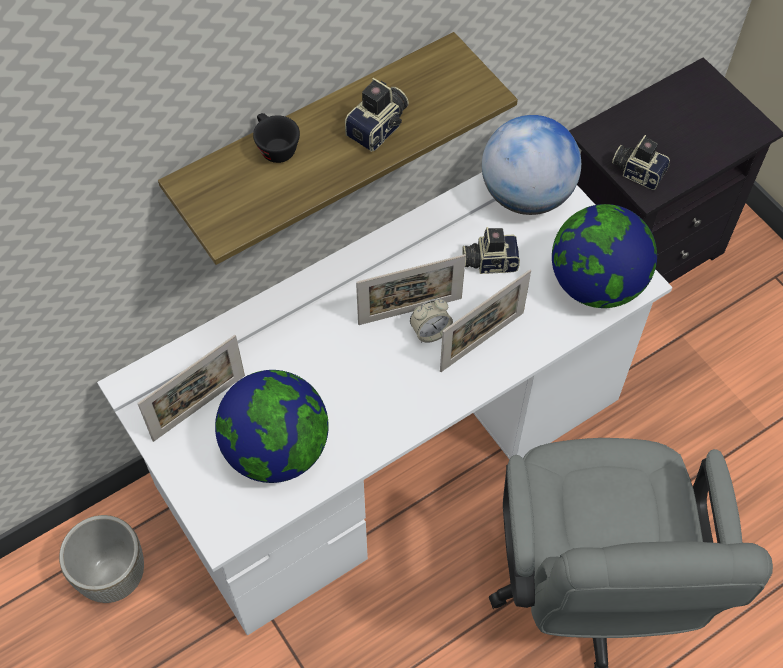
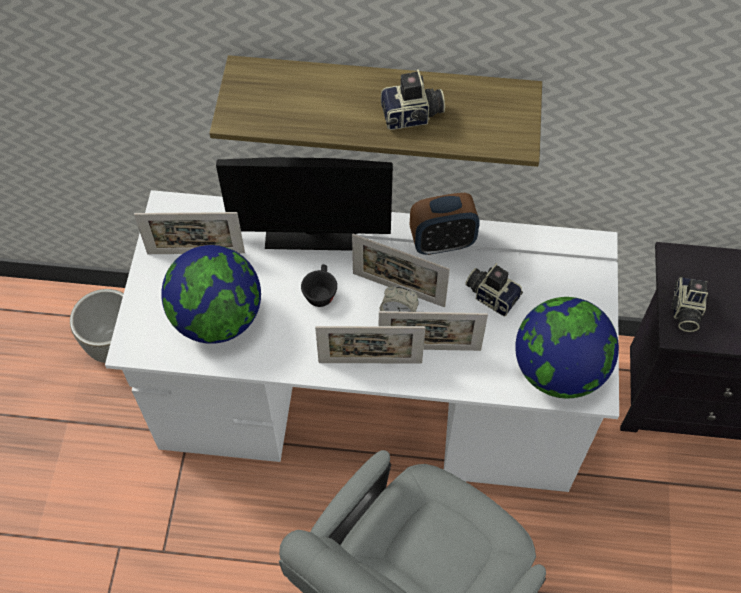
camera: 40 degrees right, 0 degrees up
black cup [253,113,300,163] -> black cup moved to [301,264,337,307]
globe [482,115,581,215] -> none
camera [612,135,670,190] -> camera turned 150 degrees counterclockwise [672,277,708,332]
none -> monitor [216,157,393,251]
none -> picture frame [315,326,425,364]
none -> alarm clock [410,193,480,255]

